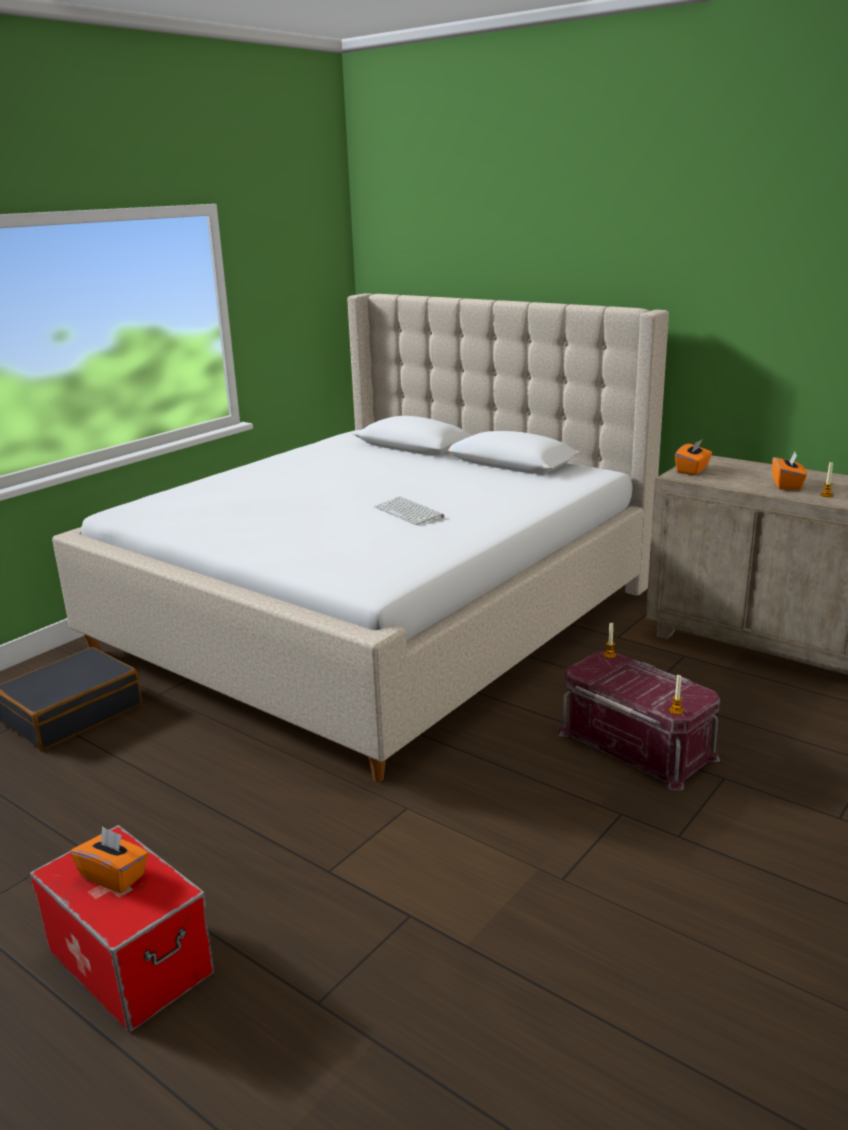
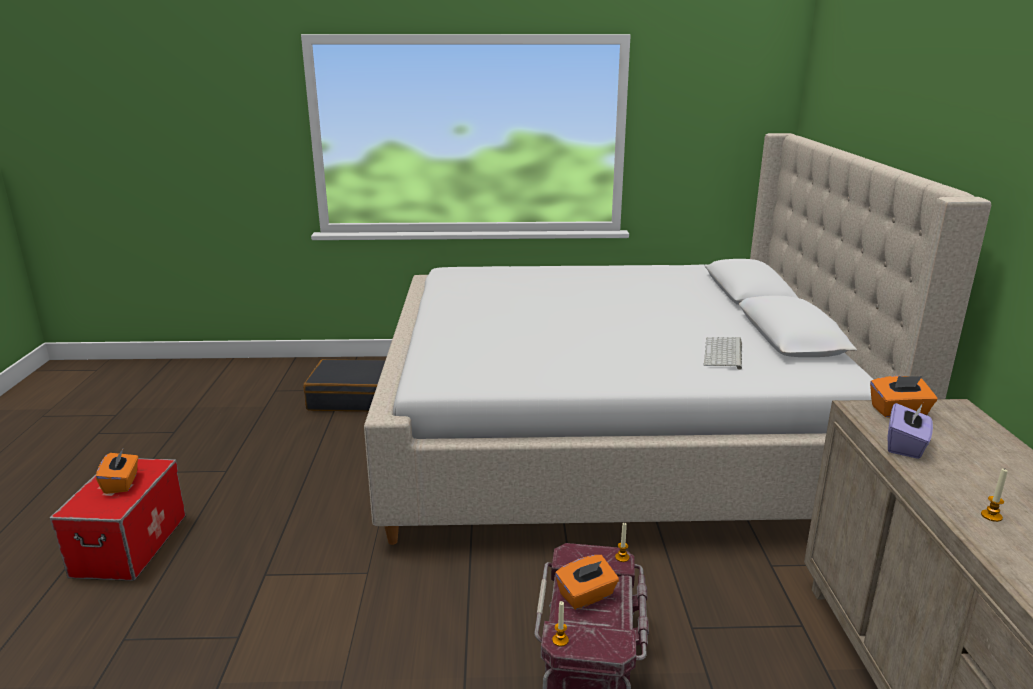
camera: 50 degrees right, 0 degrees up
keyboard [374,496,445,525] -> keyboard moved to [704,337,742,370]
orange tissue box [772,452,807,490] -> orange tissue box moved to [555,555,619,610]
none -> purple tissue box [888,403,933,459]

